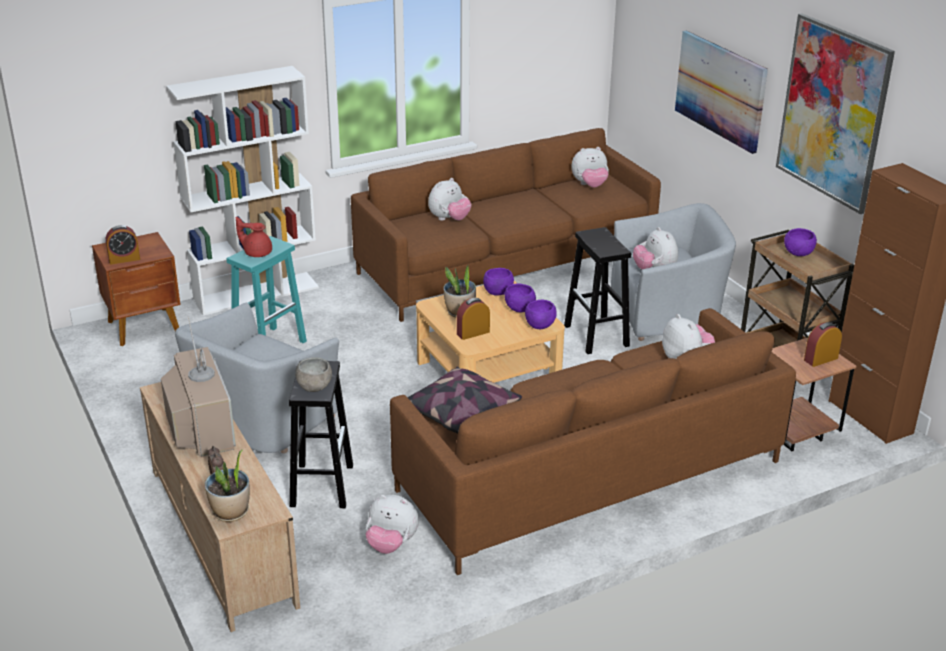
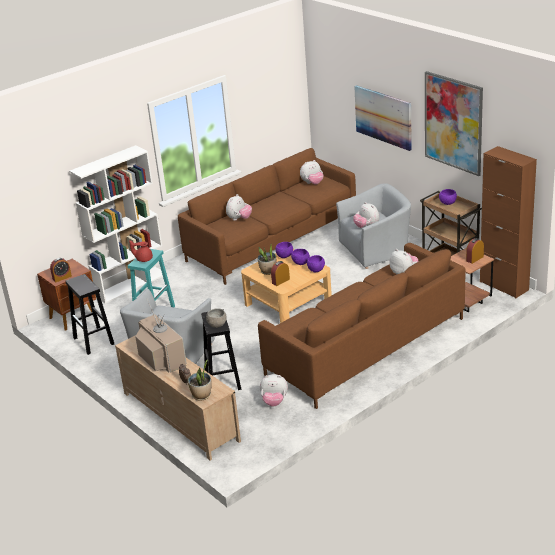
camera: 10 degrees left, 0 degrees up
pillow [407,367,522,433] -> none
black stool [564,227,631,354] -> black stool moved to [65,274,114,355]

